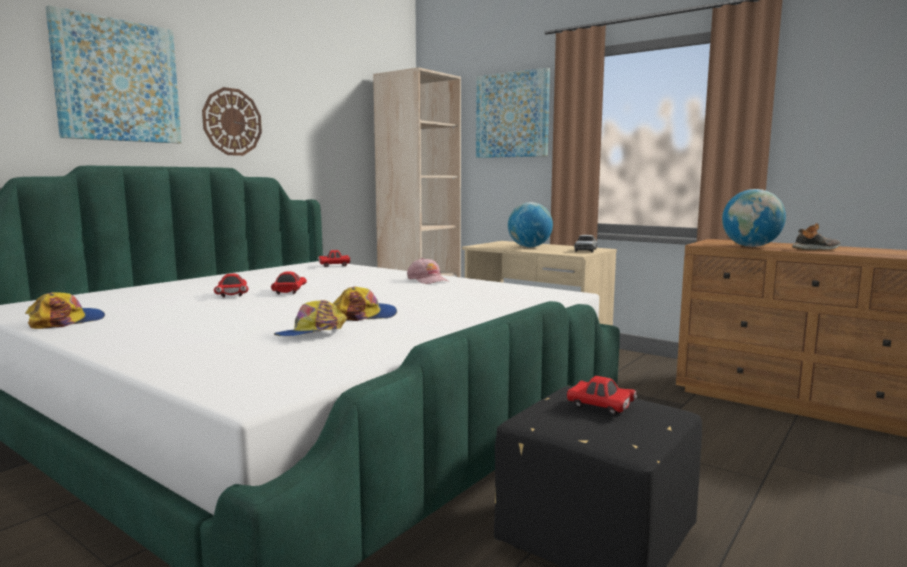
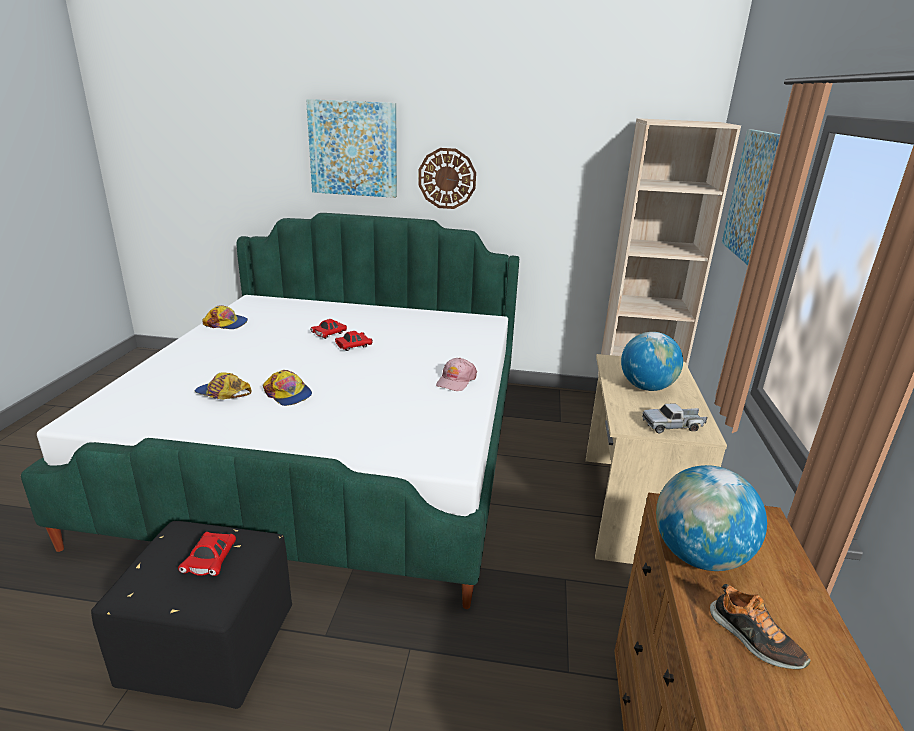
camera: 60 degrees right, 15 degrees up
red toy car [318,250,350,267] -> none

